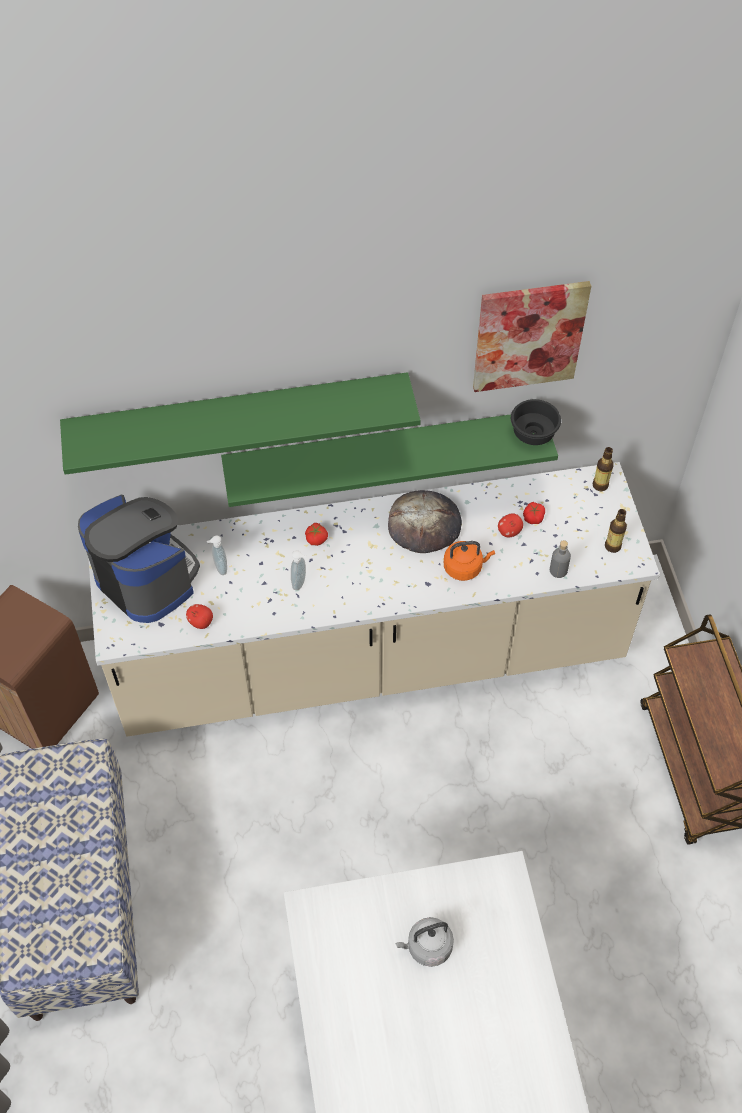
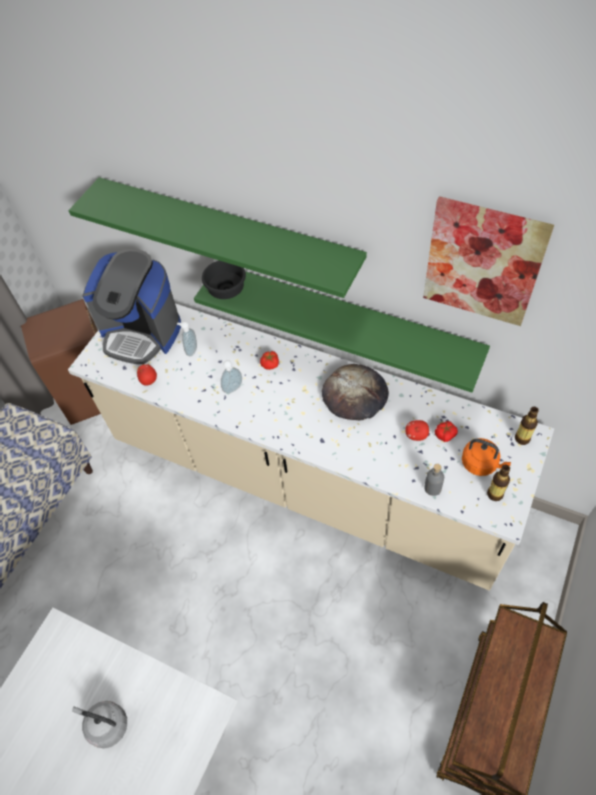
camera: 40 degrees right, 0 degrees up
coffee machine [78,495,200,623] -> coffee machine turned 120 degrees clockwise [82,249,181,364]
orange kettle [444,541,495,581] -> orange kettle moved to [462,438,511,476]
black bowl [511,399,561,445] -> black bowl moved to [202,261,246,299]

